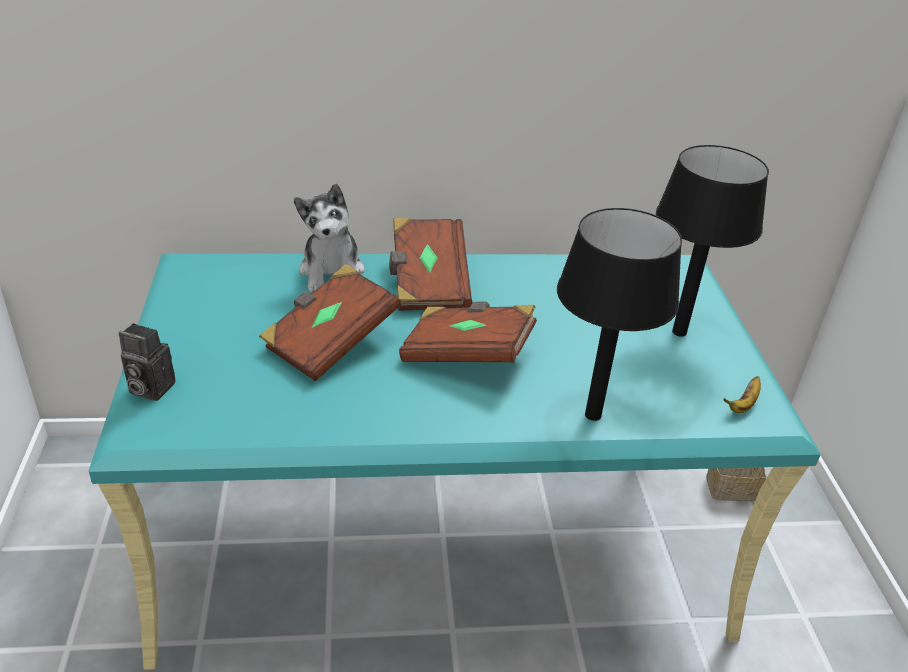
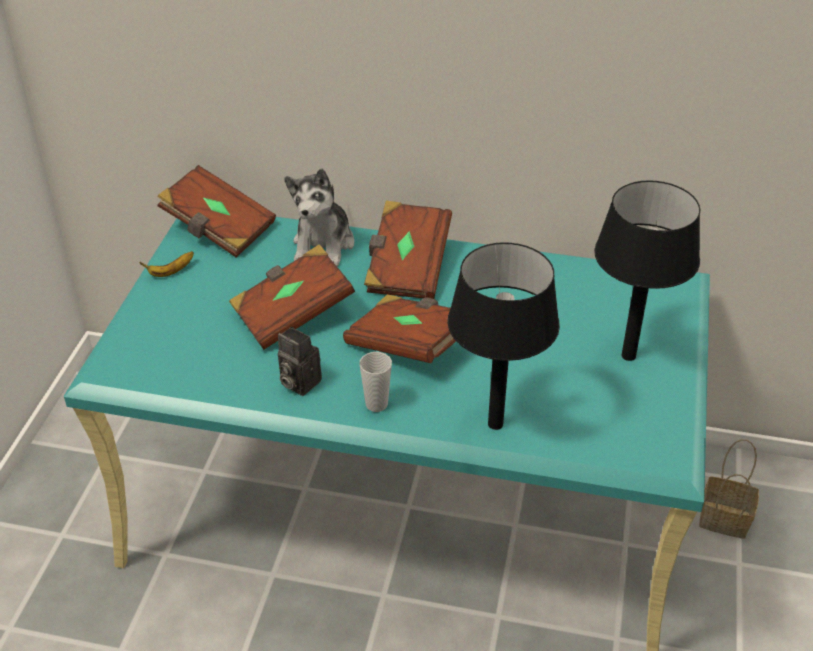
camera: 20 degrees right, 5 degrees up
camera [119,323,176,401] -> camera moved to [278,327,322,396]
banana [723,376,761,413] -> banana moved to [139,251,194,277]
none -> brown book [157,165,276,258]
none -> cup [360,352,392,412]

